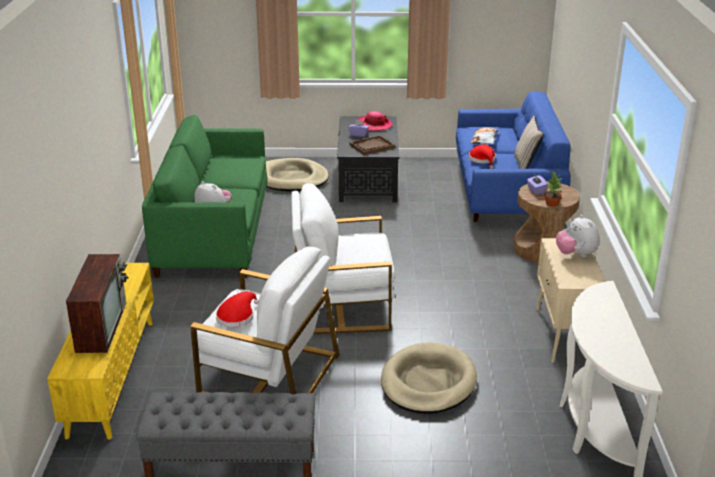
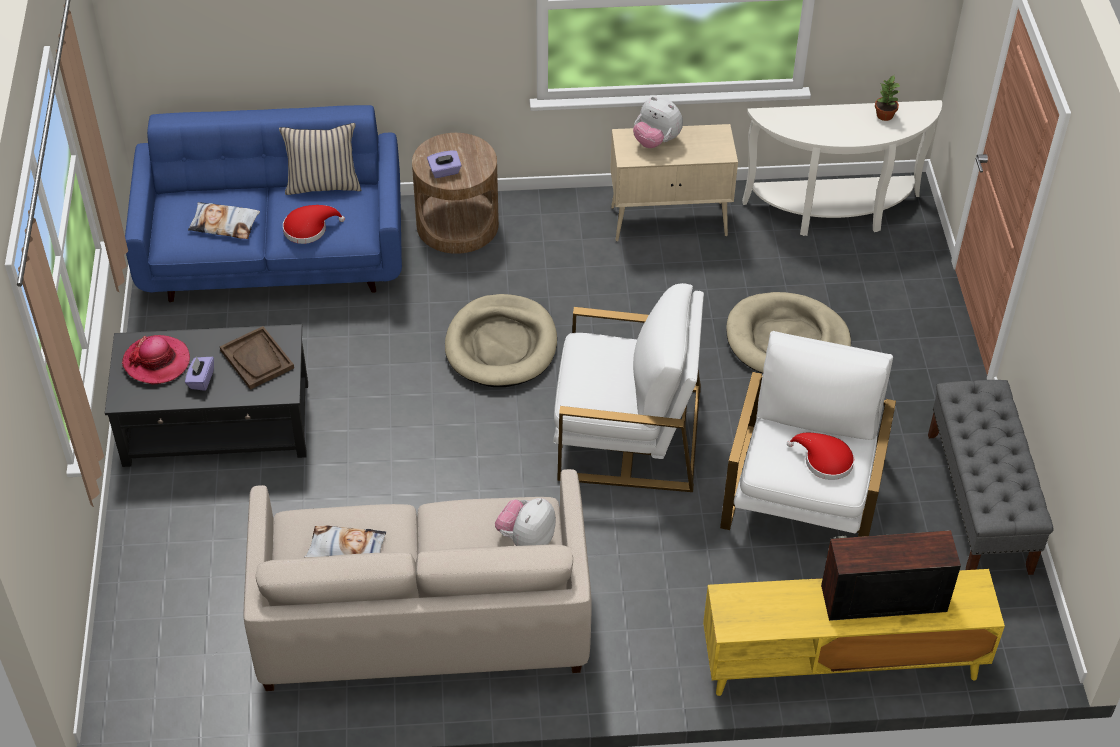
camera: 95 degrees left, 20 degrees up
green sofa [142,115,268,278] -> beige sofa [244,469,592,691]
beige dog bed [266,158,329,191] -> beige dog bed moved to [445,294,557,387]
white armchair [291,183,395,334] -> white armchair turned 75 degrees counterclockwise [553,283,704,492]
potted plant [544,171,563,207] -> potted plant moved to [875,75,900,121]
plush toy [556,215,599,257] -> plush toy turned 60 degrees clockwise [633,96,683,148]
none -> pillow [304,526,386,558]

